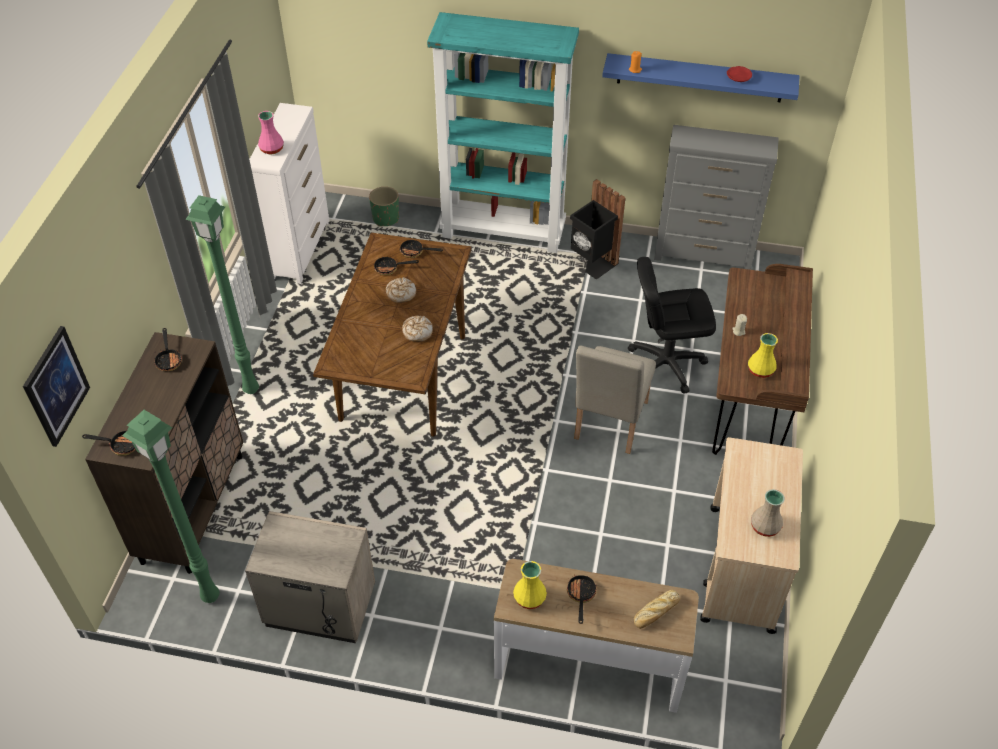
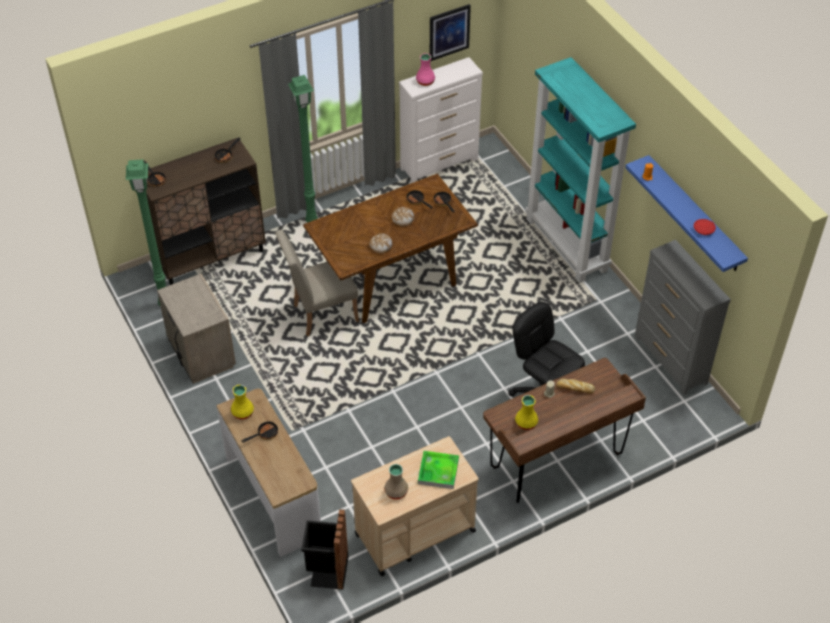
camera: 50 degrees right, 0 degrees up
picture [23,326,90,447] -> picture moved to [430,4,471,61]
green planter [369,187,399,227] -> none
black trash can [570,179,626,280] -> black trash can moved to [301,509,349,590]
beige chair [574,346,656,454] -> beige chair moved to [275,230,359,336]
bread [634,590,680,629] -> bread moved to [556,378,595,394]
none -> tray [418,451,459,489]

